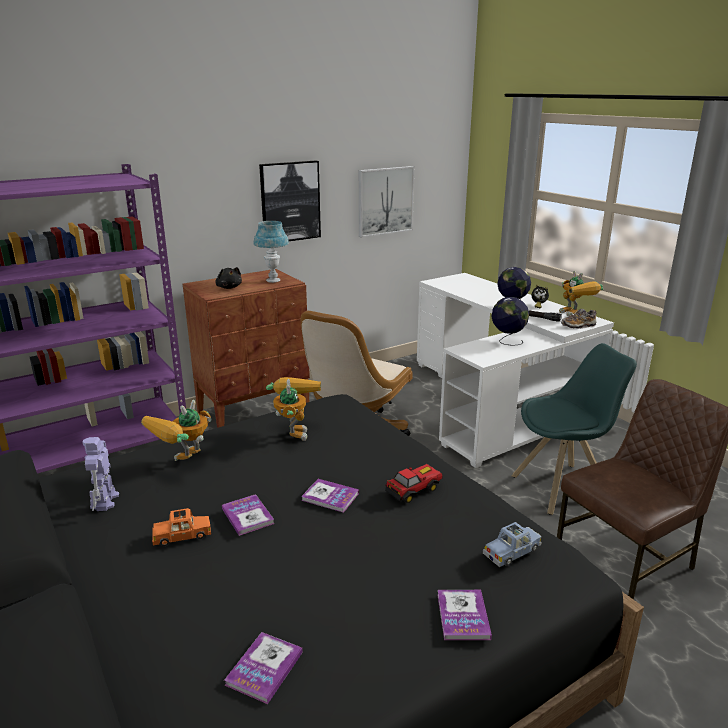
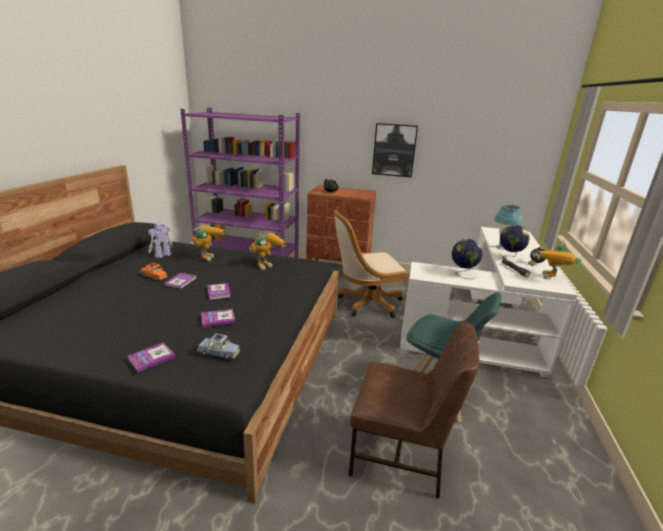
camera: 45 degrees right, 0 degrees up
toy robot [141,400,211,461] -> toy robot turned 105 degrees clockwise [192,225,225,261]
book [224,632,303,704] -> book moved to [201,309,235,328]
blue table lamp [253,221,289,283] -> blue table lamp moved to [494,204,522,250]
picture [359,166,415,238] -> none
toy car [385,464,443,503] -> none
shoe [561,309,597,329] -> none

